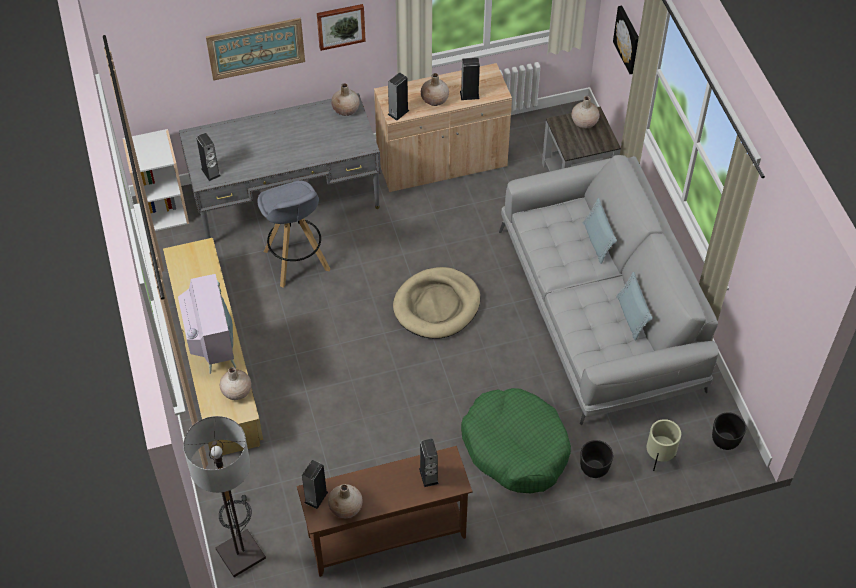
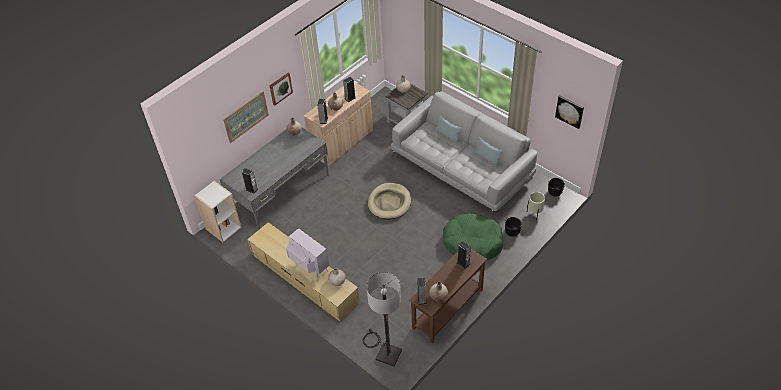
camera: 30 degrees left, 5 degrees down
grey stool [257,180,330,288] -> none
picture [613,6,639,74] -> picture moved to [555,96,584,129]

